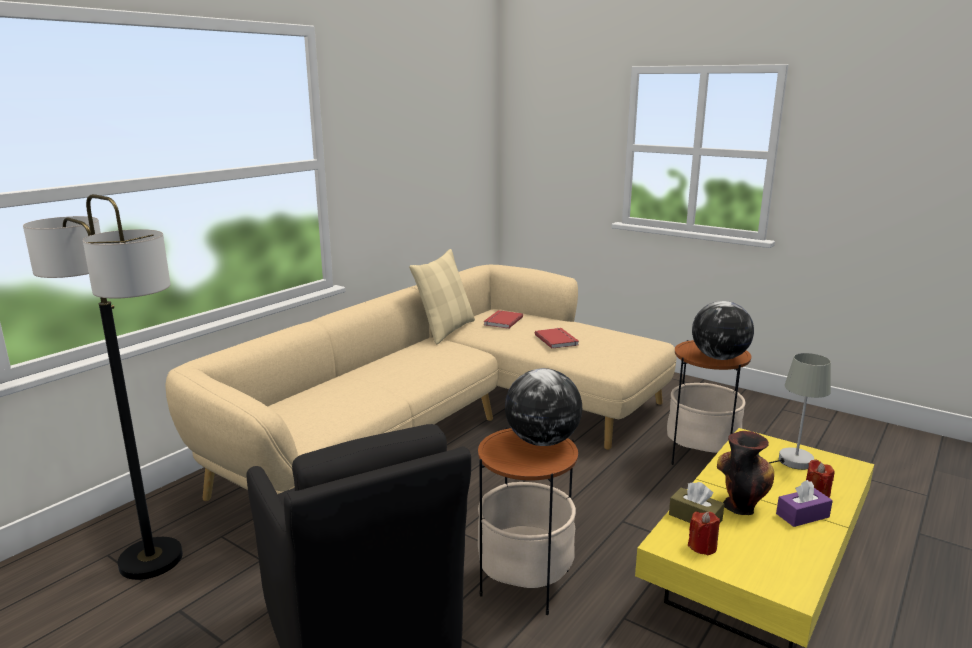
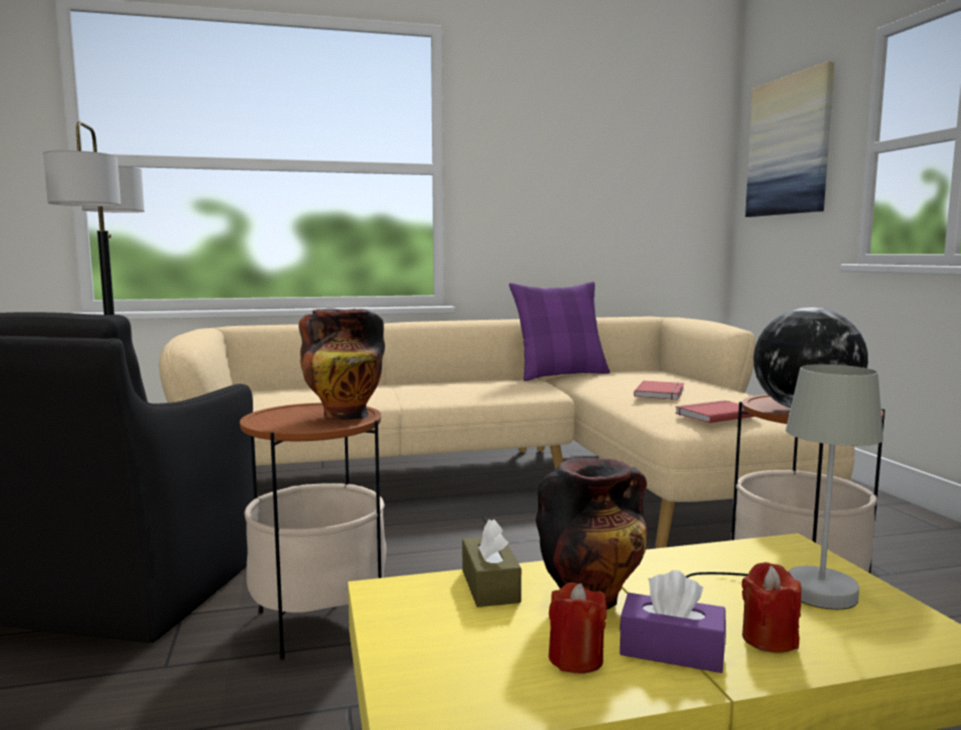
camera: 40 degrees right, 10 degrees down
beige pillow [409,249,475,344] -> purple pillow [509,282,610,381]
red book [484,310,523,329] -> red book moved to [675,400,755,423]
globe [505,368,582,446] -> vase [299,308,385,420]
red candle [688,512,720,555] -> red candle moved to [549,583,607,674]
none -> picture [745,61,834,217]

